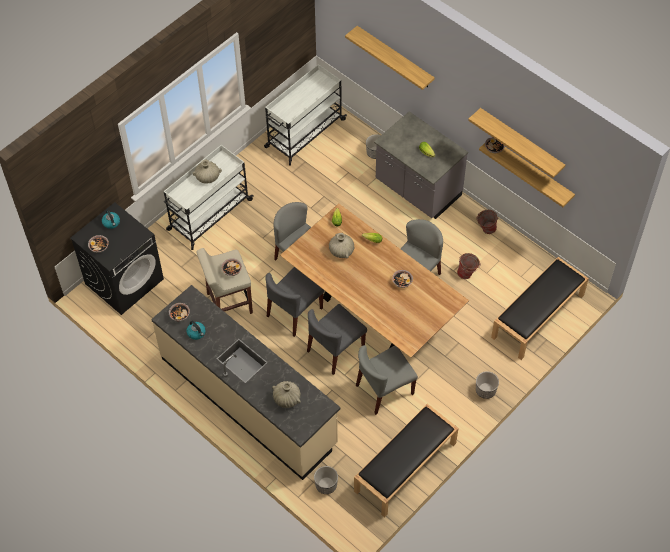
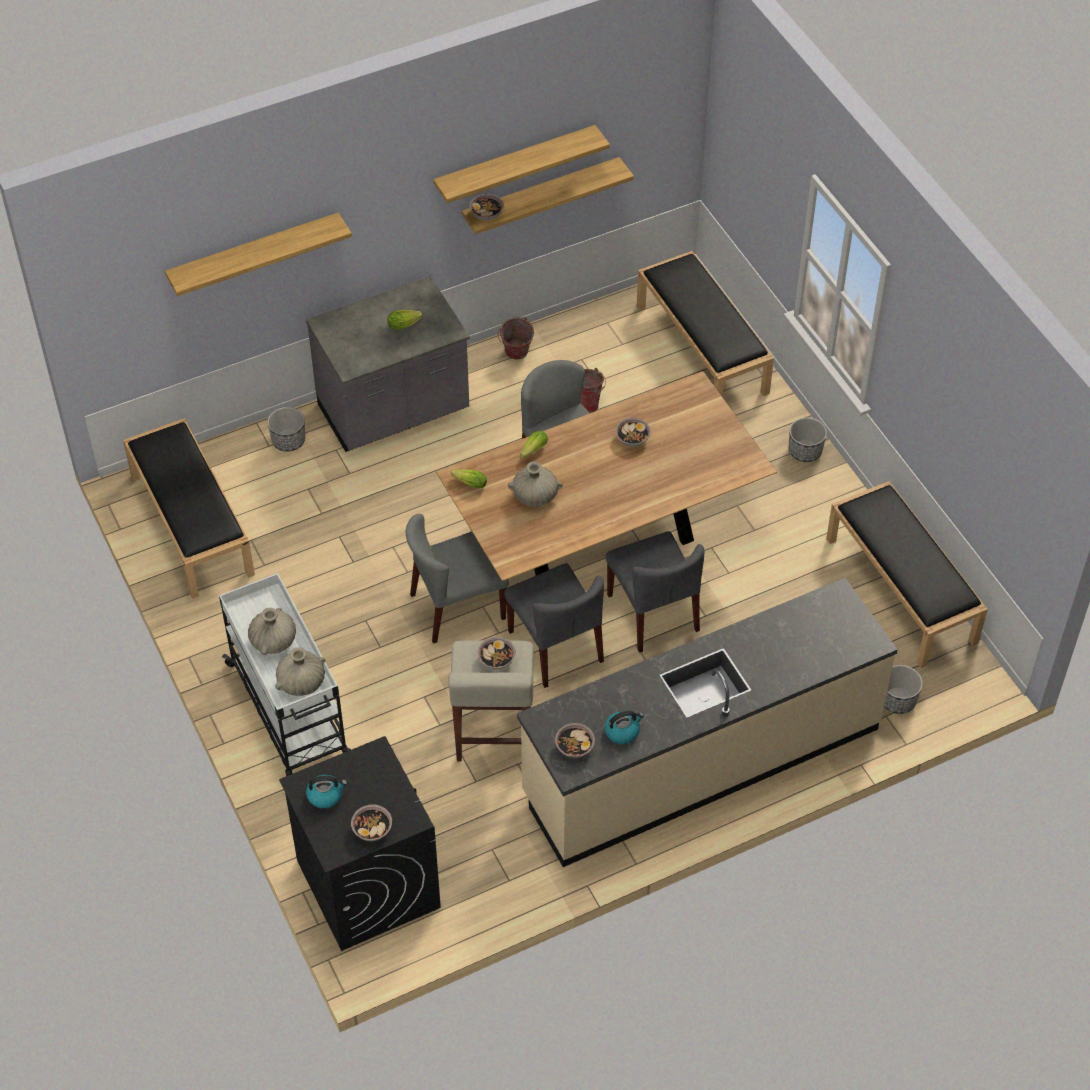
camera: 70 degrees left, 5 degrees down
white cart [264,64,347,166] -> black bench [123,418,255,599]
beige vase [272,381,301,408] -> beige vase moved to [275,647,326,696]
grey chair [356,345,418,415] -> none

